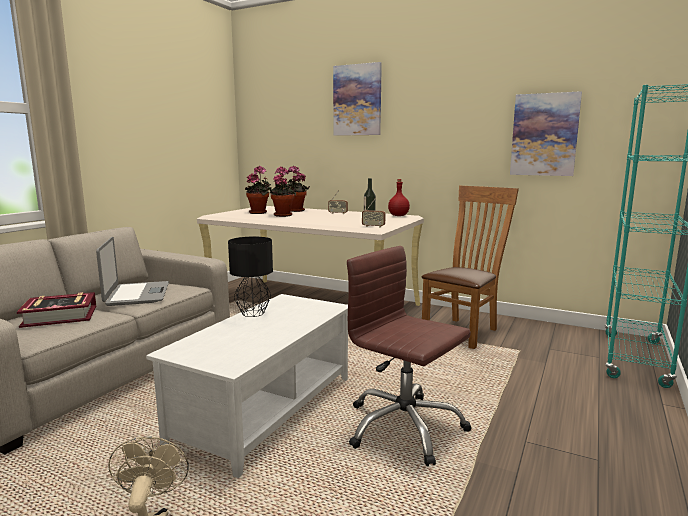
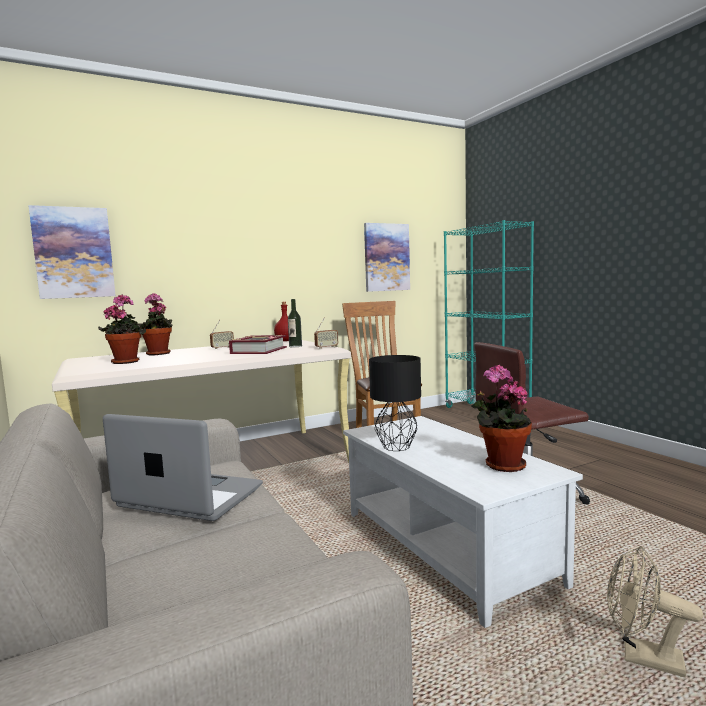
camera: 55 degrees left, 5 degrees down
book [17,292,96,328] -> book moved to [229,335,287,354]
potted plant [270,167,296,217] -> potted plant moved to [471,365,532,472]
picture [333,62,382,136] -> picture moved to [28,205,116,299]

